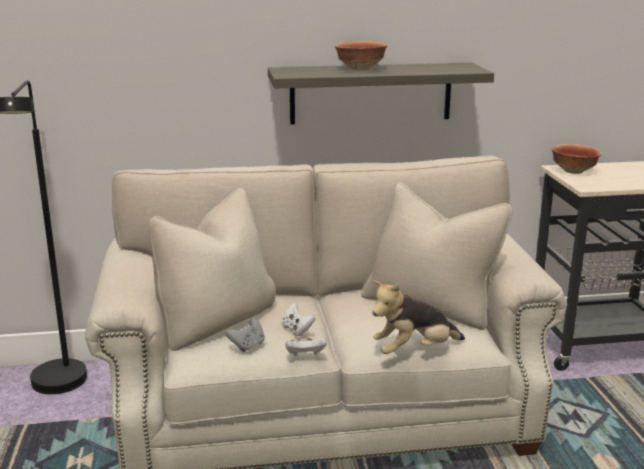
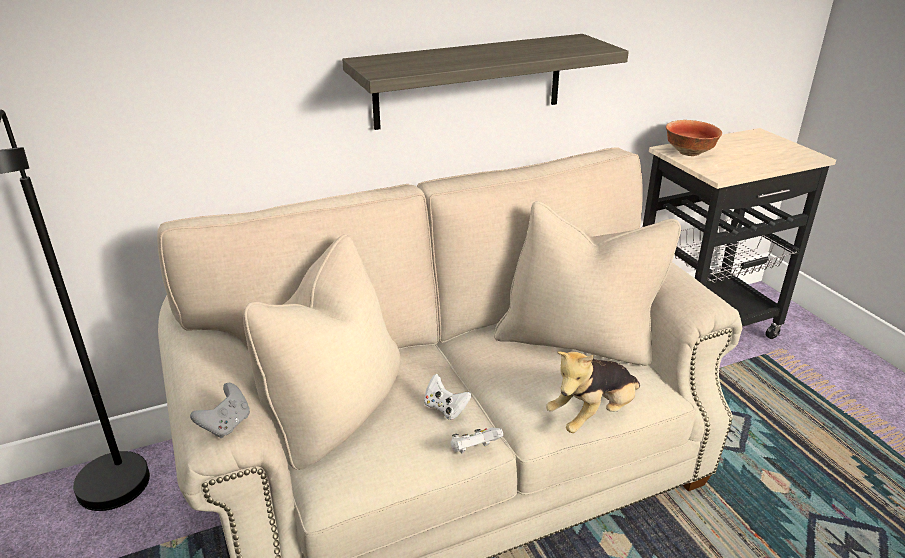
camera: 15 degrees left, 10 degrees up
grey game controller [226,318,265,352] -> grey game controller moved to [190,383,250,438]
bowl [335,41,387,71] -> none

